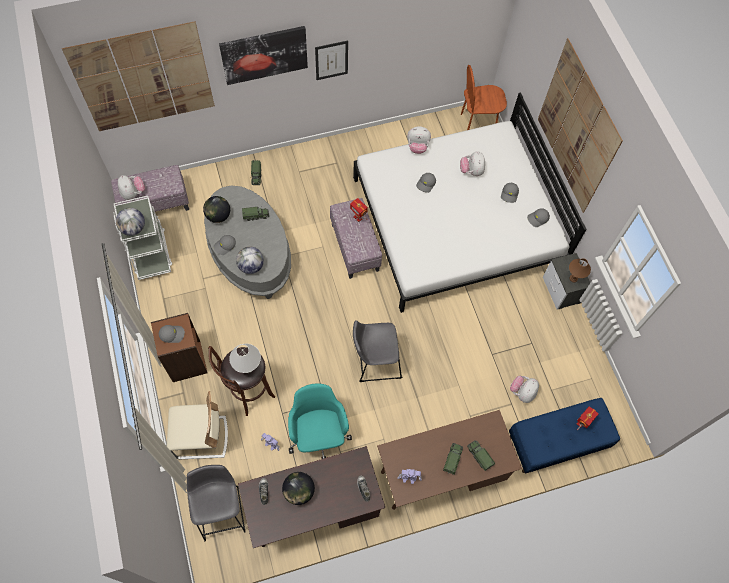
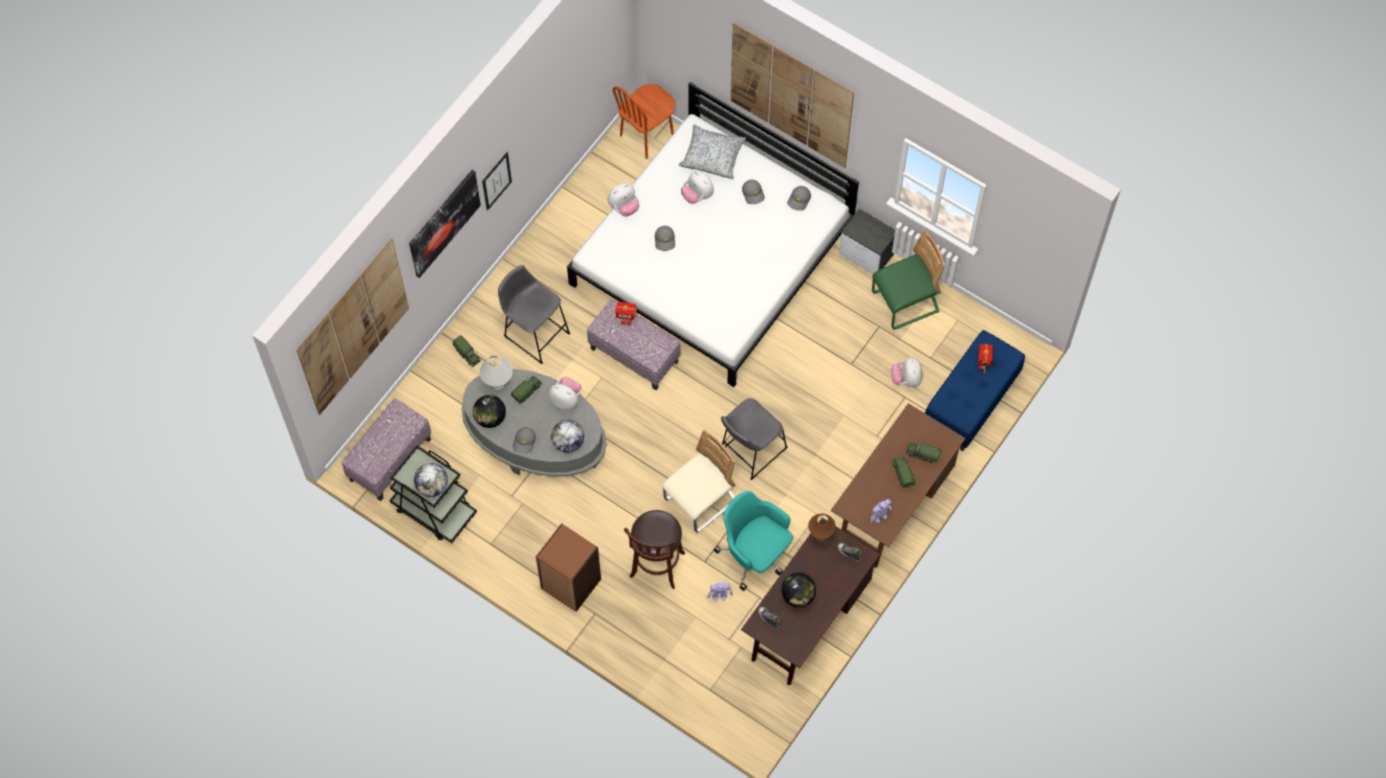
camera: 35 degrees left, 0 degrees up
white cart [113,196,172,280] -> black cart [390,445,477,543]
plush toy [118,175,145,200] -> plush toy moved to [549,377,582,410]
grey cap [159,325,185,343] -> none
beige chair [167,391,228,459] -> beige chair moved to [662,430,735,533]
grey stool [187,465,245,542] -> grey stool moved to [498,265,570,364]
white table lamp [229,344,261,373] -> white table lamp moved to [479,355,513,390]
brown table lamp [569,258,591,283] -> brown table lamp moved to [808,514,836,542]
none -> pillow [679,124,746,179]
none -> green chair [872,230,945,330]

